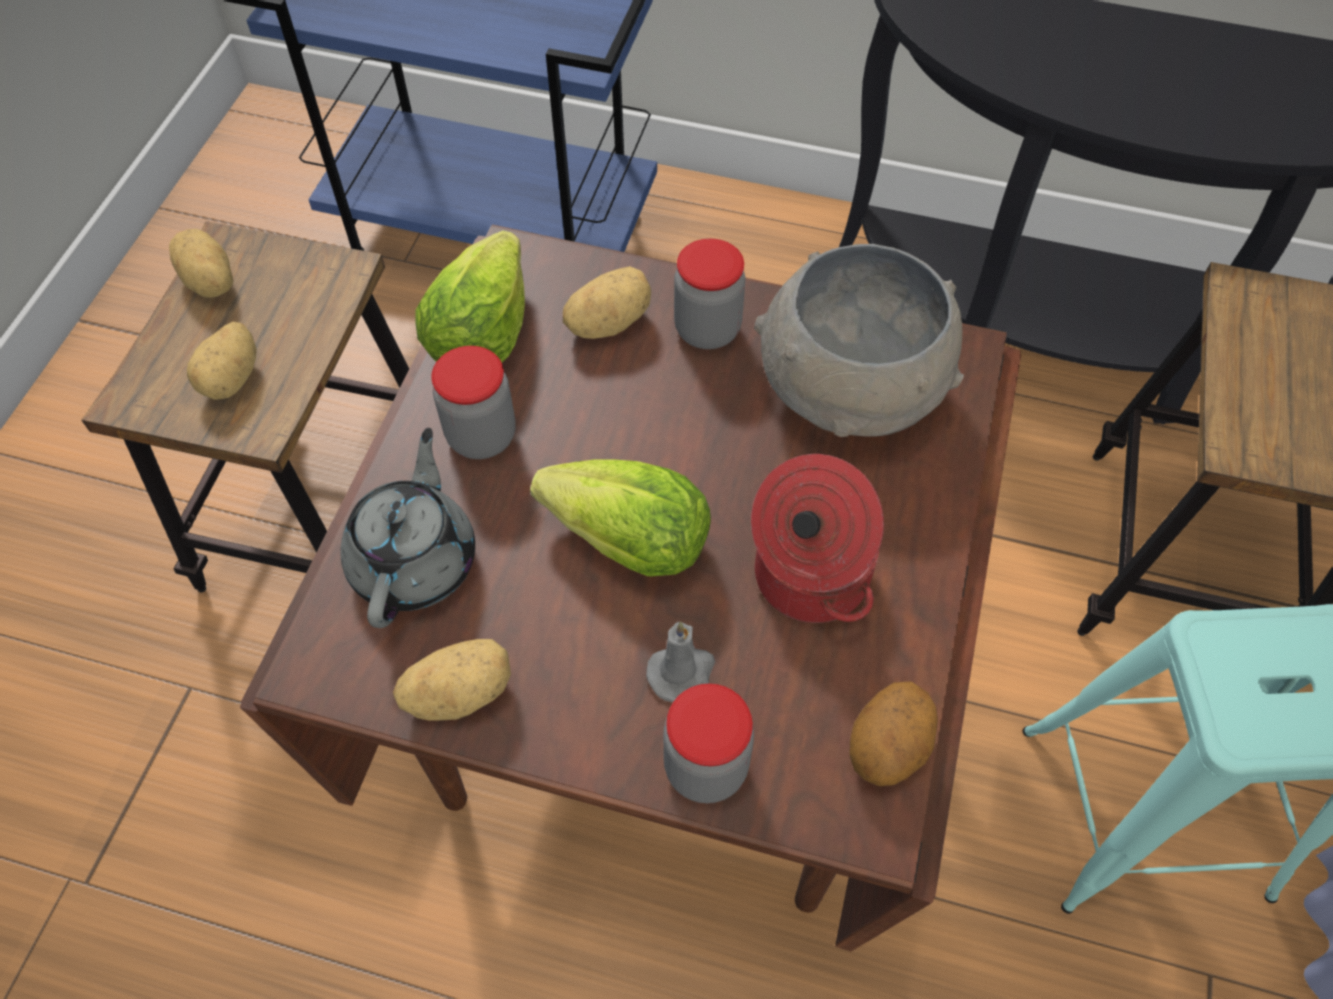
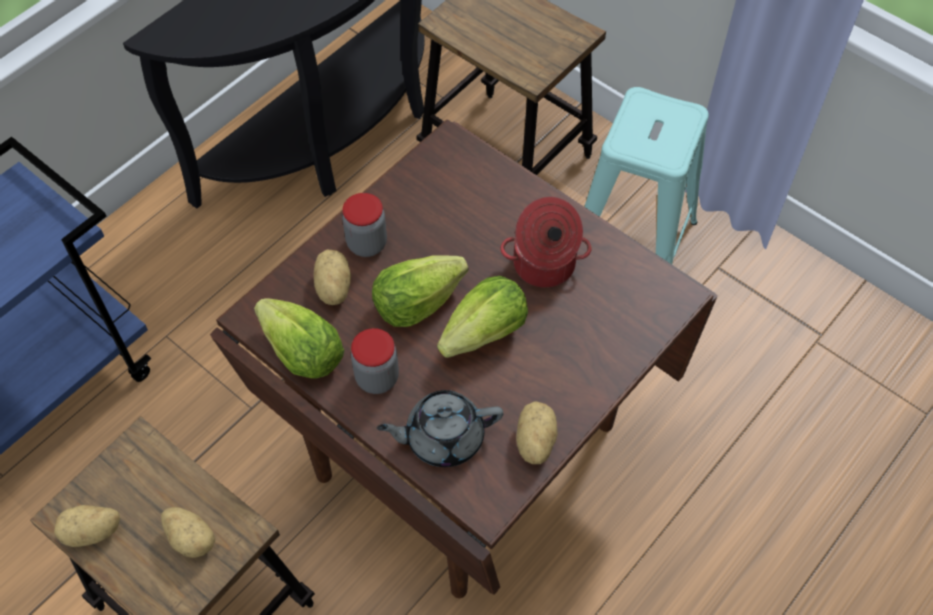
camera: 65 degrees left, 0 degrees up
grey teapot [341,428,475,628] -> grey teapot turned 45 degrees counterclockwise [377,390,503,467]
grey candle [646,622,715,702] -> none
jar [663,684,754,803] -> none
grey bowl [754,244,964,437] -> none
potato [850,681,938,786] -> none
none -> lettuce [372,255,468,327]

